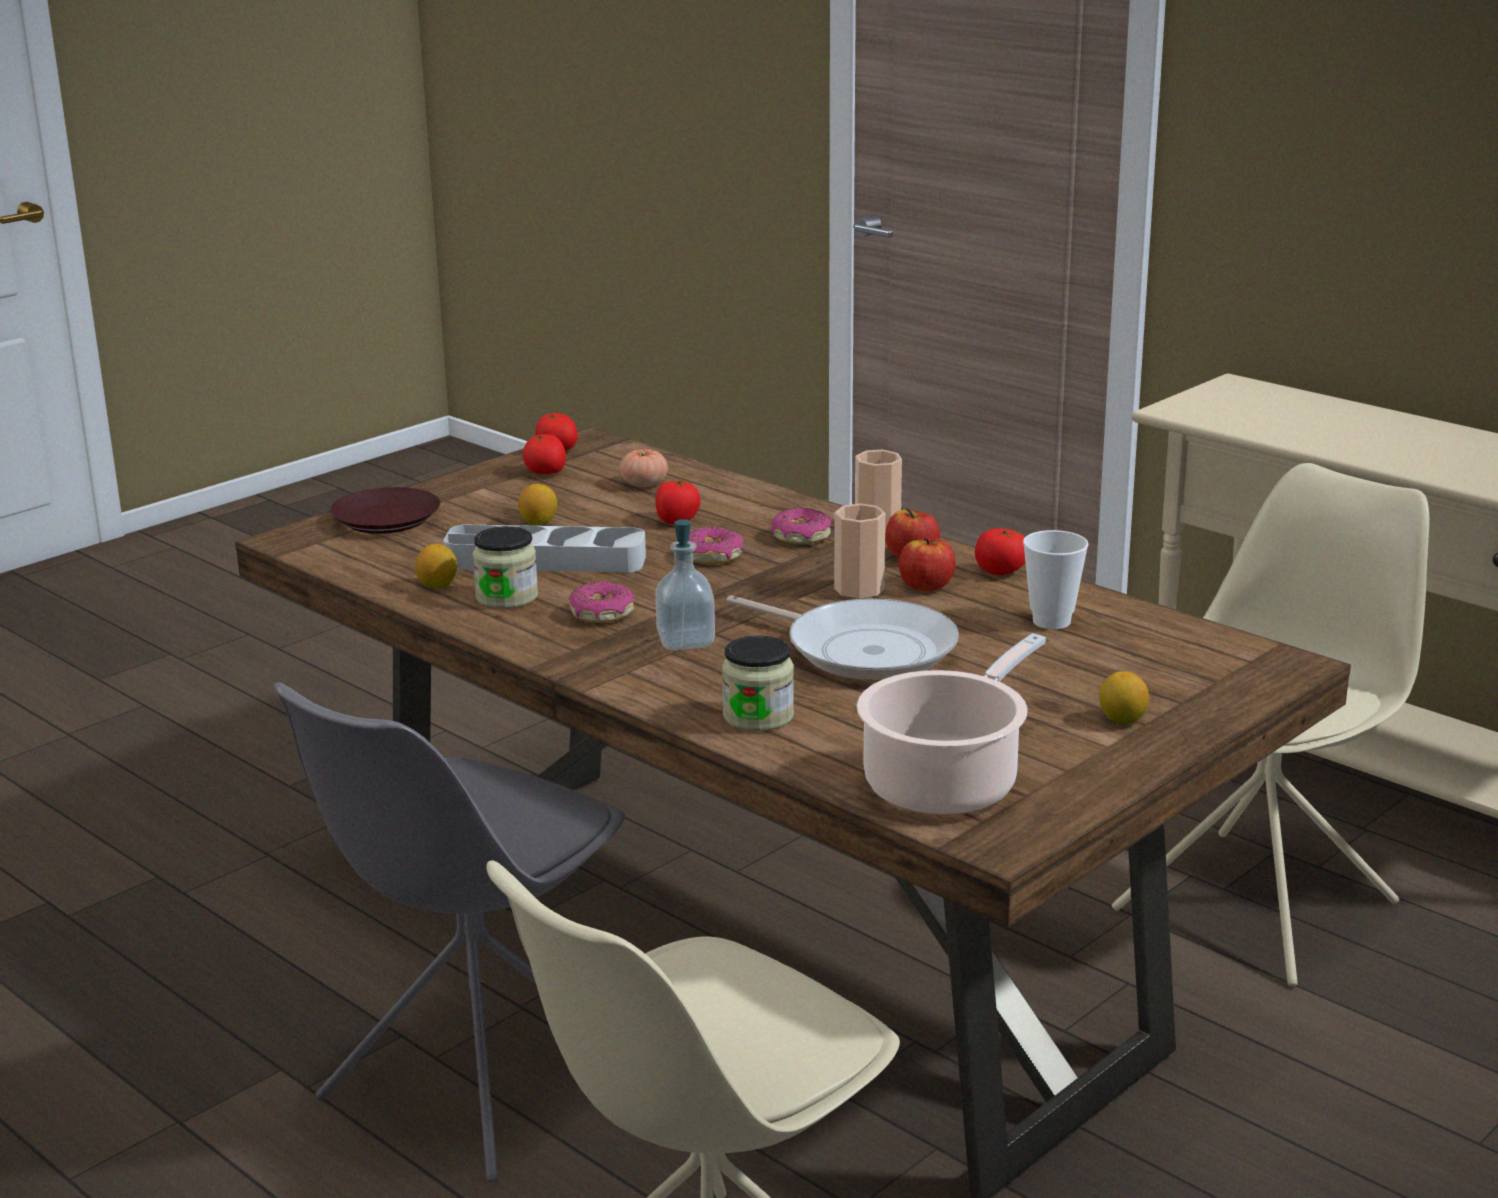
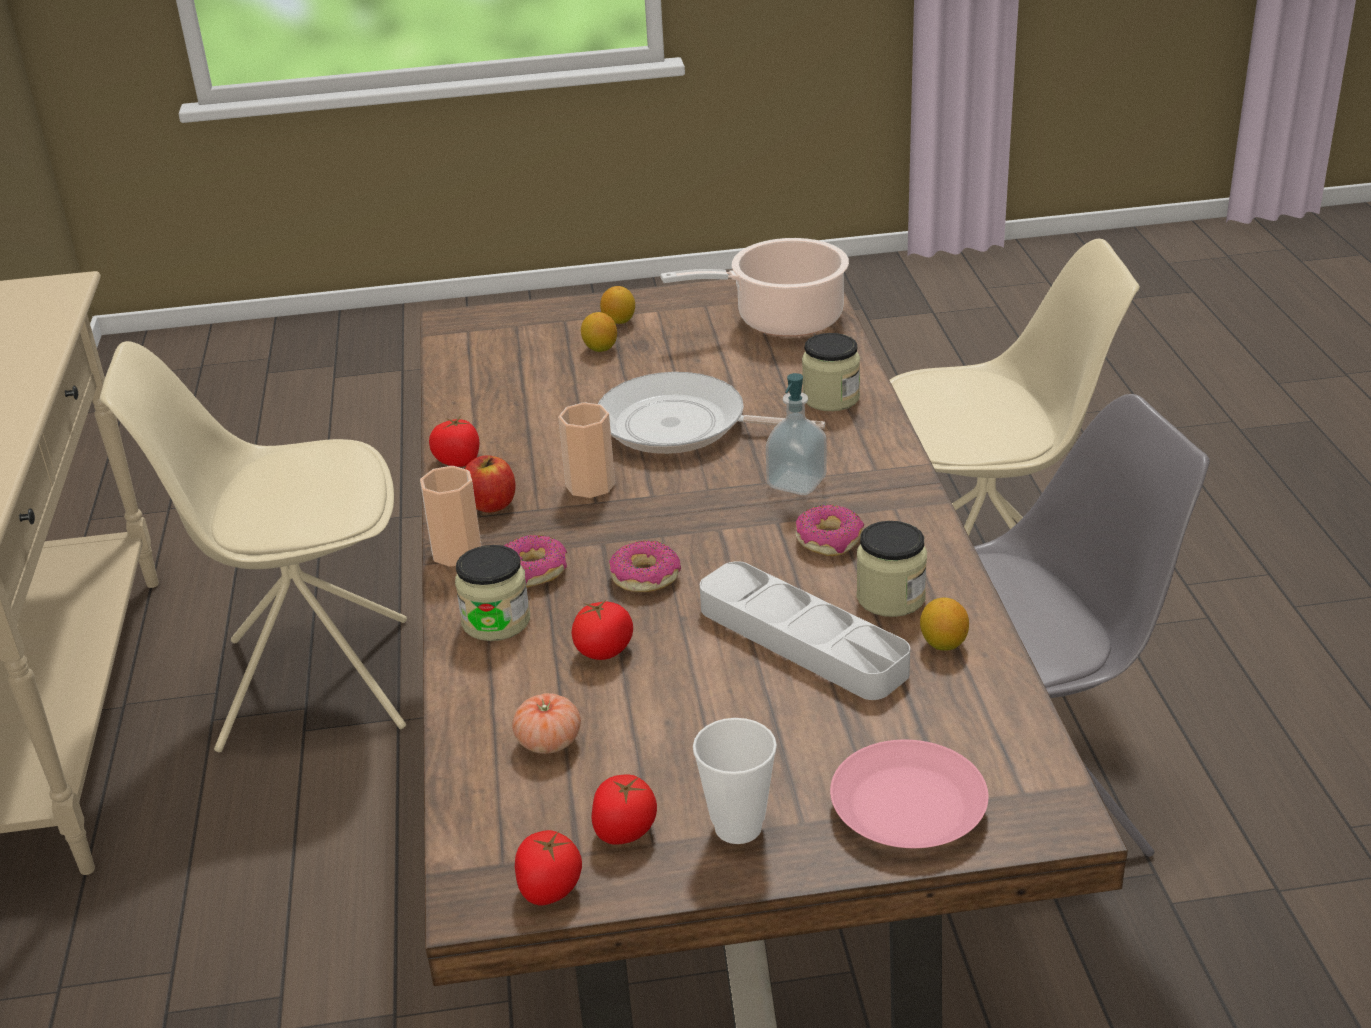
camera: 140 degrees left, 10 degrees up
brown plate [330,487,440,534] -> pink plate [830,740,988,848]
lemon [518,484,557,525] -> lemon moved to [581,312,617,352]
frying pan [727,595,959,680] -> frying pan turned 60 degrees counterclockwise [598,372,825,454]
apple [899,538,956,592] -> none
cup [1023,530,1089,629] -> cup moved to [693,718,777,844]
none -> jar [455,545,530,641]

